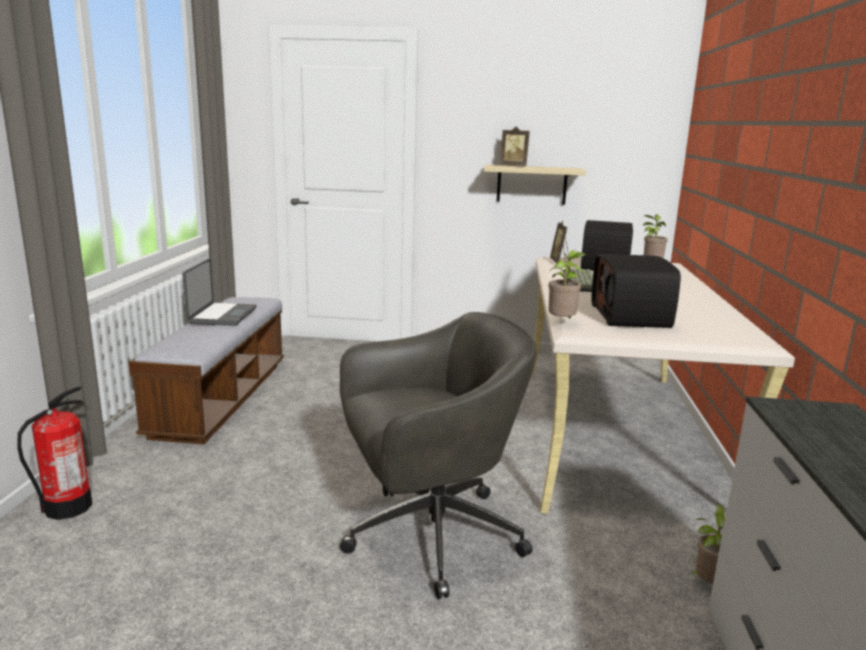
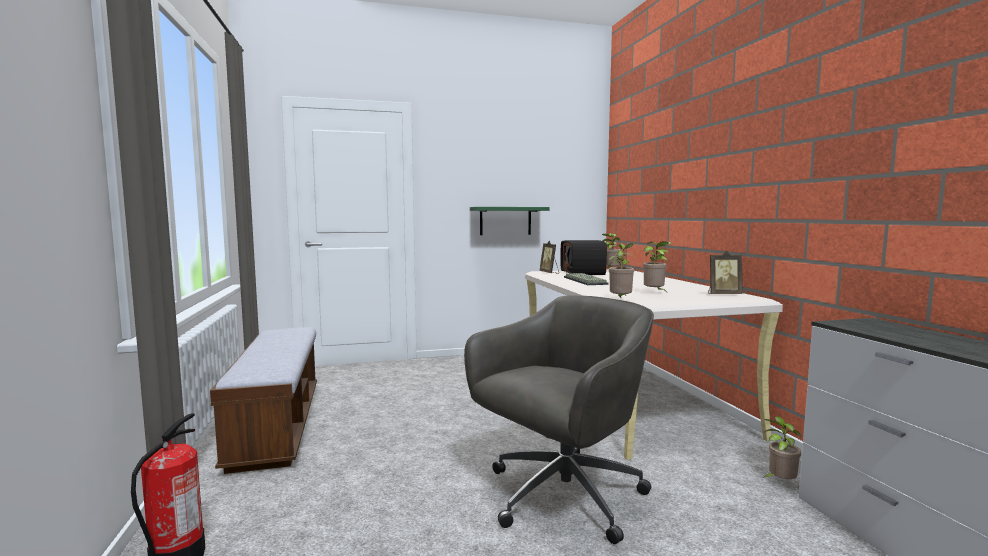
camera: 20 degrees left, 10 degrees down
laptop [182,259,257,326] -> none
beige shelf [484,165,586,204] -> green shelf [470,207,549,235]
picture frame [500,126,530,166] -> picture frame moved to [708,251,743,294]
radio [591,254,681,328] -> potted plant [643,241,671,291]

